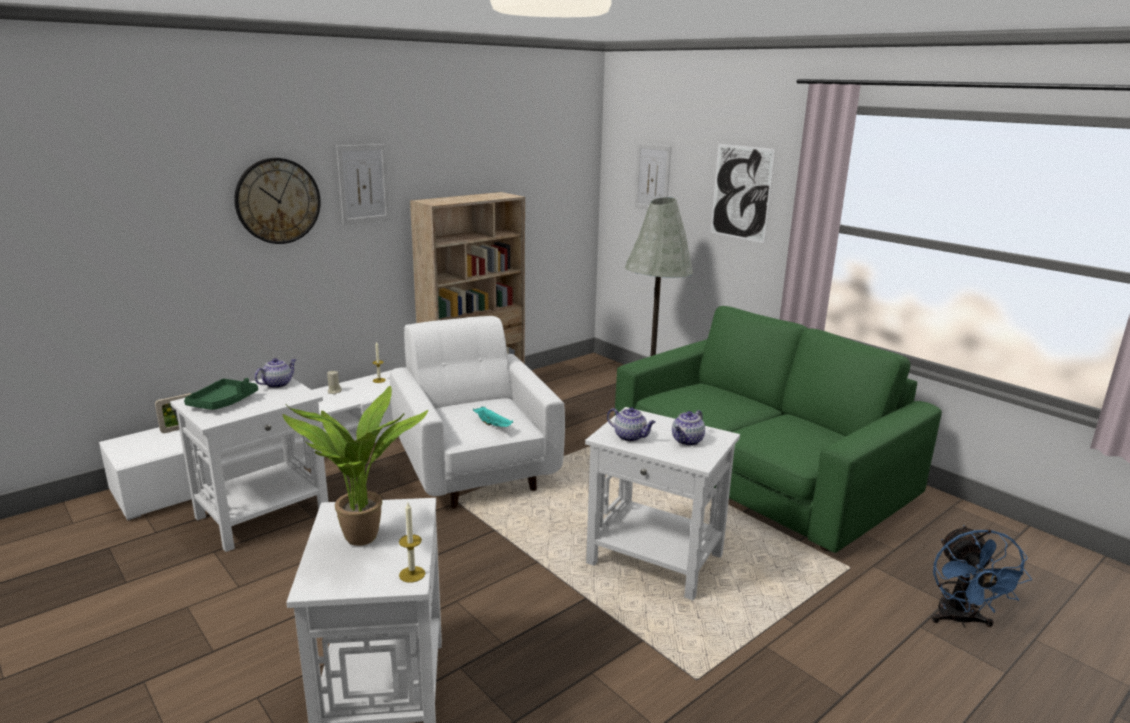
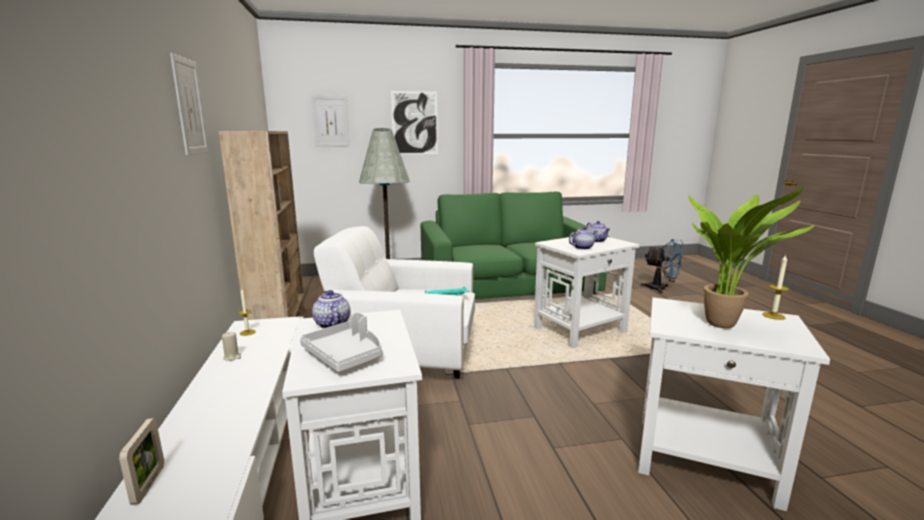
camera: 60 degrees left, 5 degrees down
green tray [184,378,258,410] -> grey tray [300,312,382,372]
wall clock [234,158,321,244] -> none

